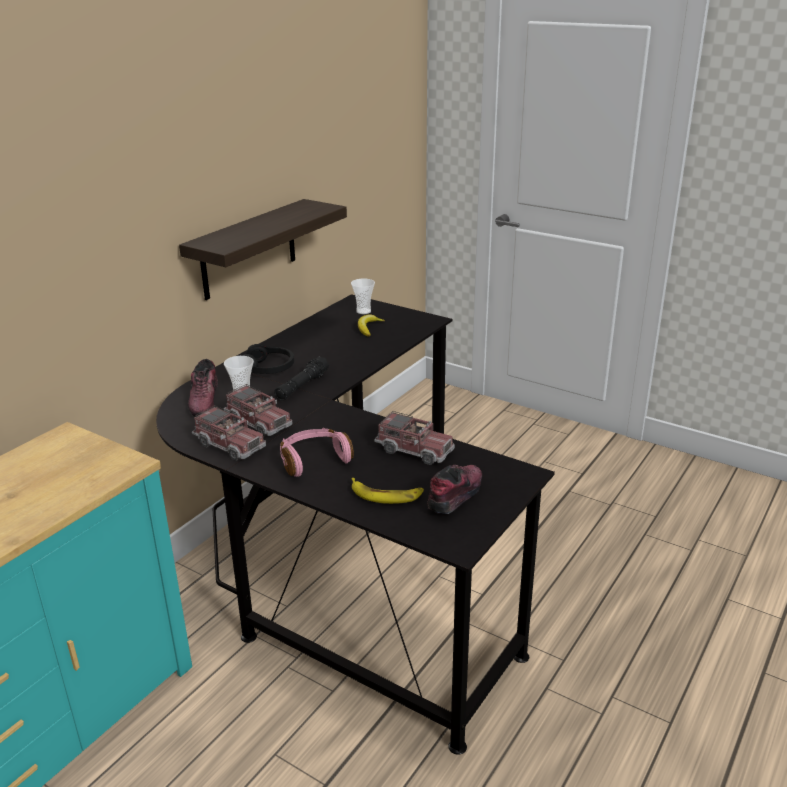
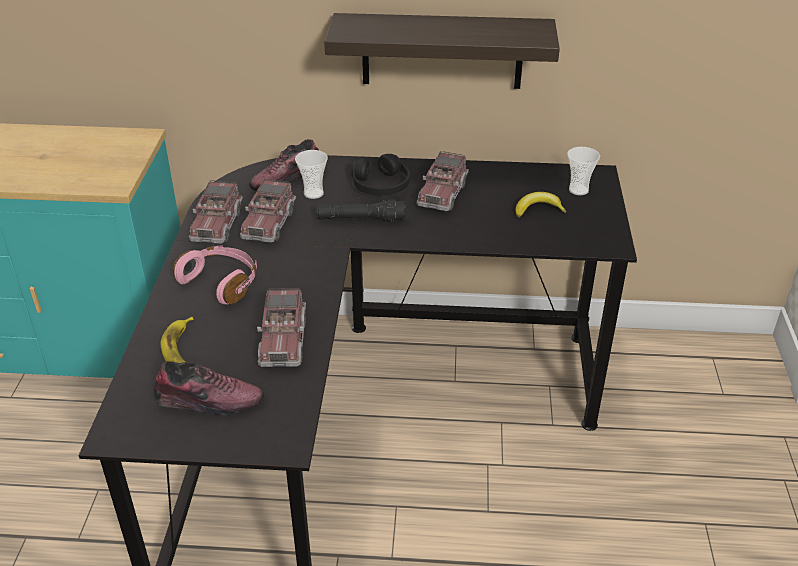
camera: 60 degrees right, 10 degrees up
none -> toy truck [417,151,469,211]

